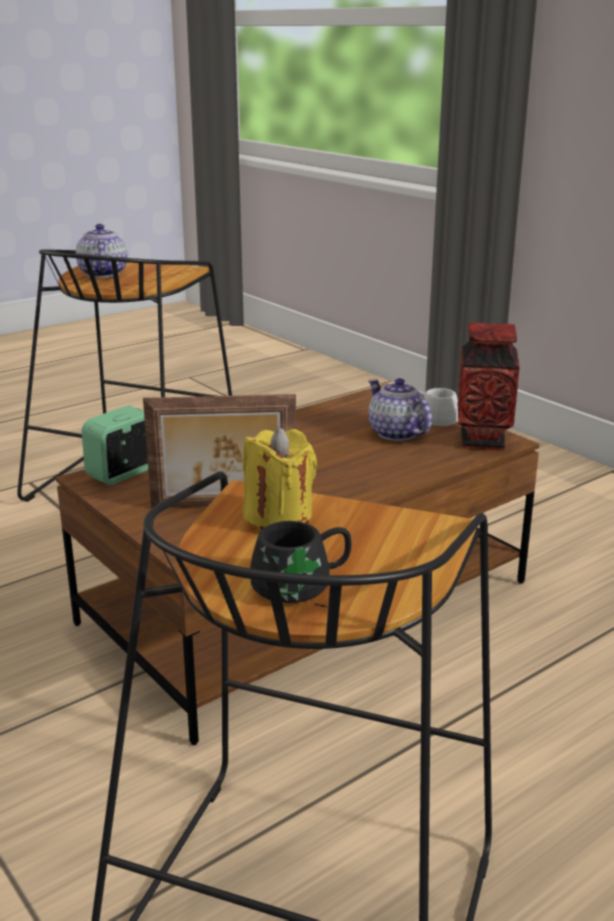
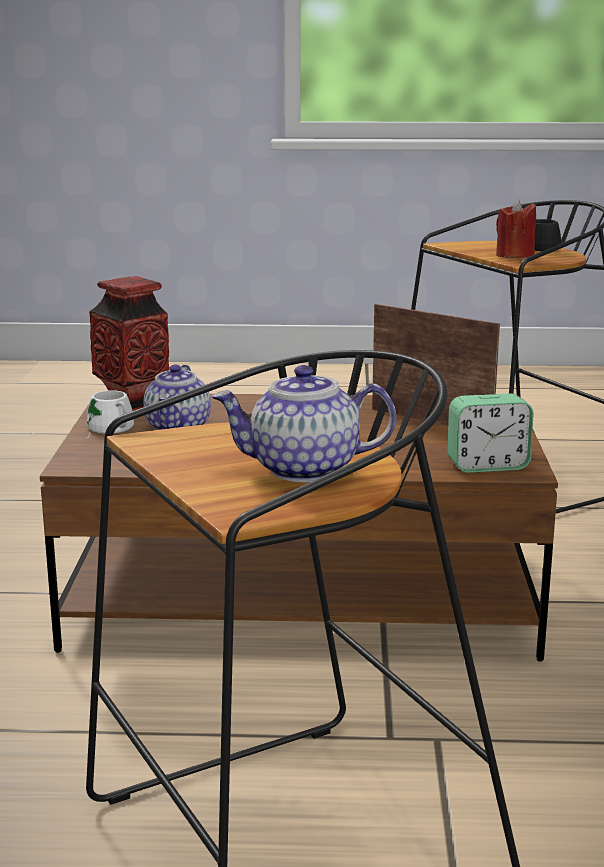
camera: 140 degrees left, 5 degrees down
teapot [76,224,128,278] -> teapot turned 60 degrees clockwise [212,365,396,482]
yellow candle [243,427,317,529] -> red candle [496,200,536,258]

